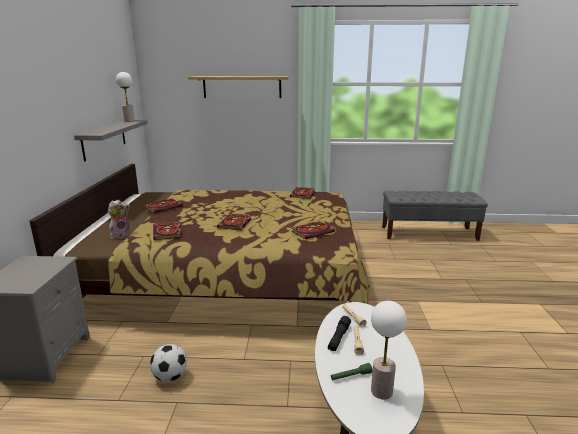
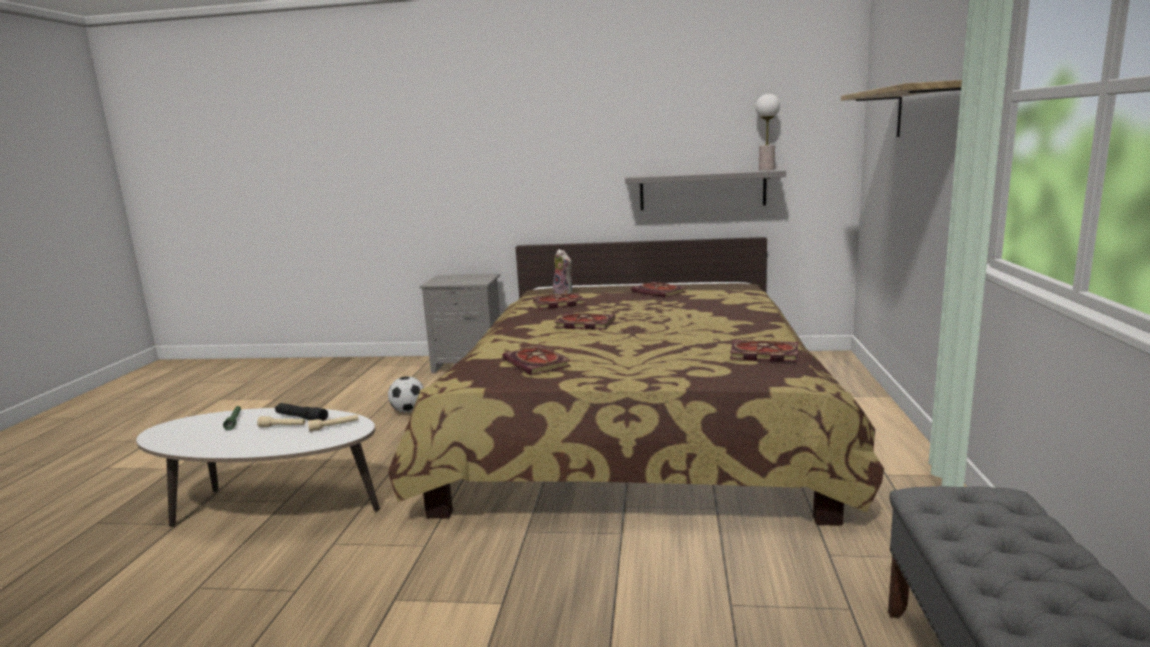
camera: 95 degrees right, 5 degrees down
table lamp [371,301,407,399] -> none

